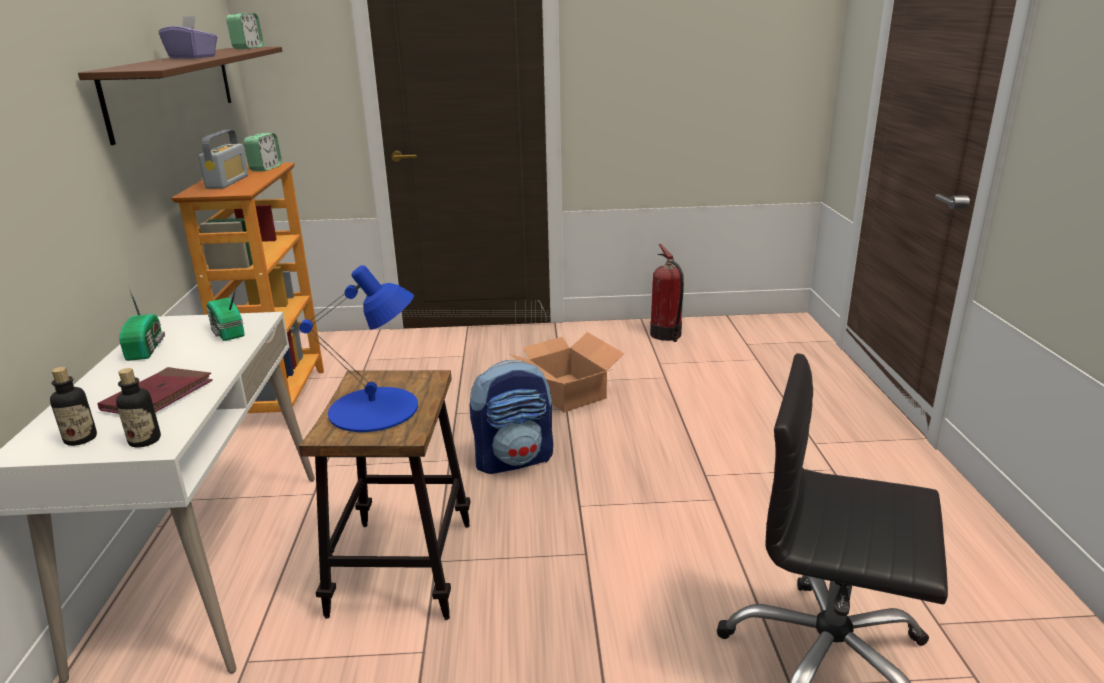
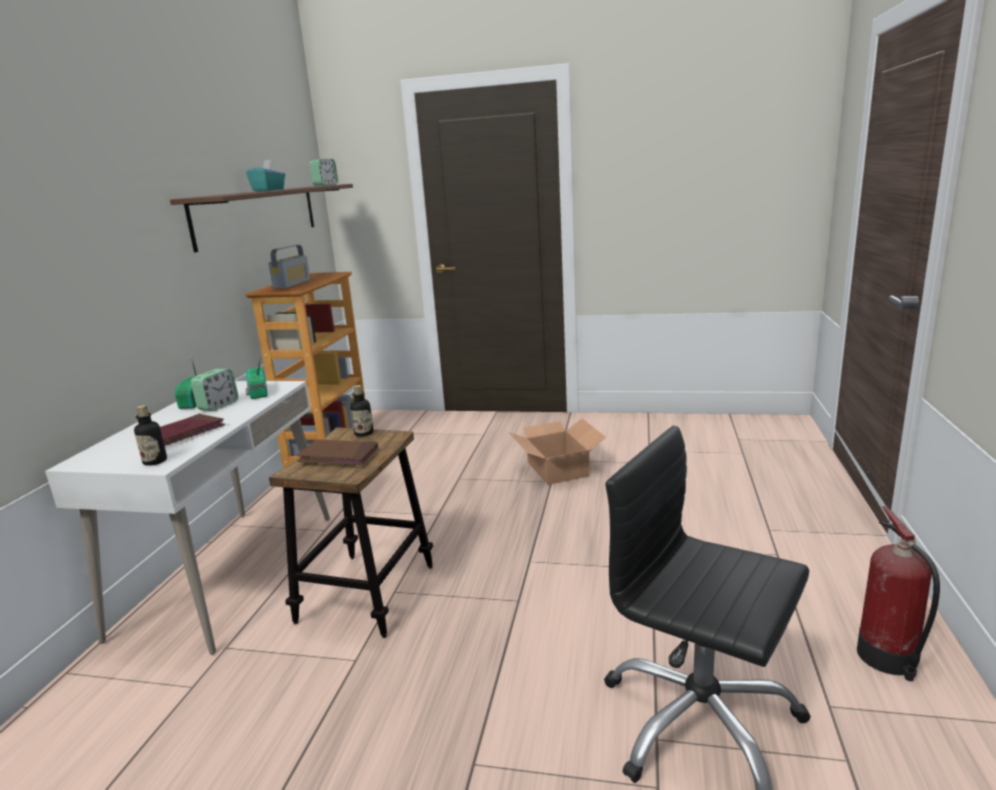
camera: 15 degrees right, 5 degrees down
bottle [50,367,97,446] -> bottle moved to [350,385,373,437]
purple tissue box [159,15,218,59] -> turquoise tissue box [246,159,286,191]
alarm clock [244,133,282,171] -> alarm clock moved to [191,369,238,411]
blue table lamp [299,265,418,432] -> brown book [297,439,378,465]
backpack [470,360,553,474] -> none
fire extinguisher [650,244,684,342] -> fire extinguisher moved to [857,506,940,681]

